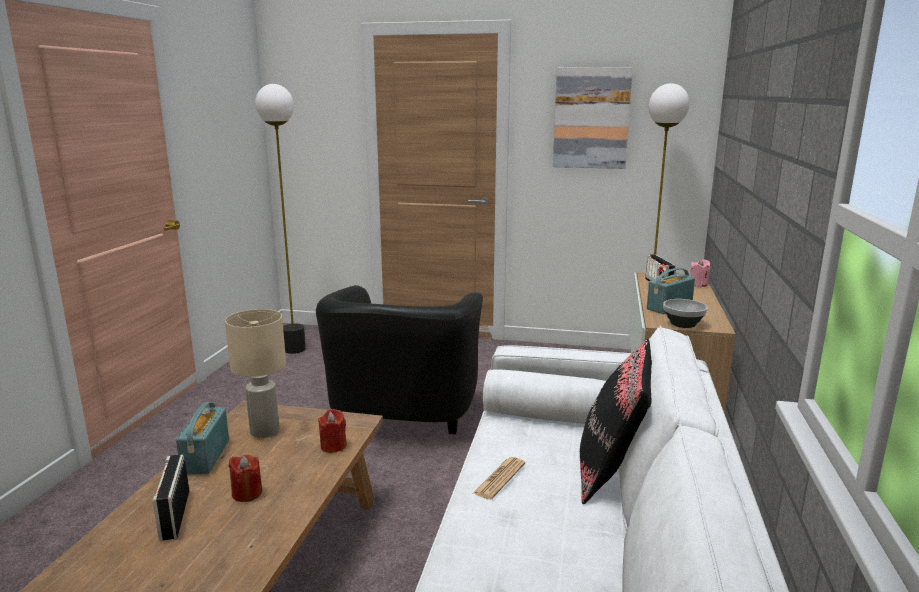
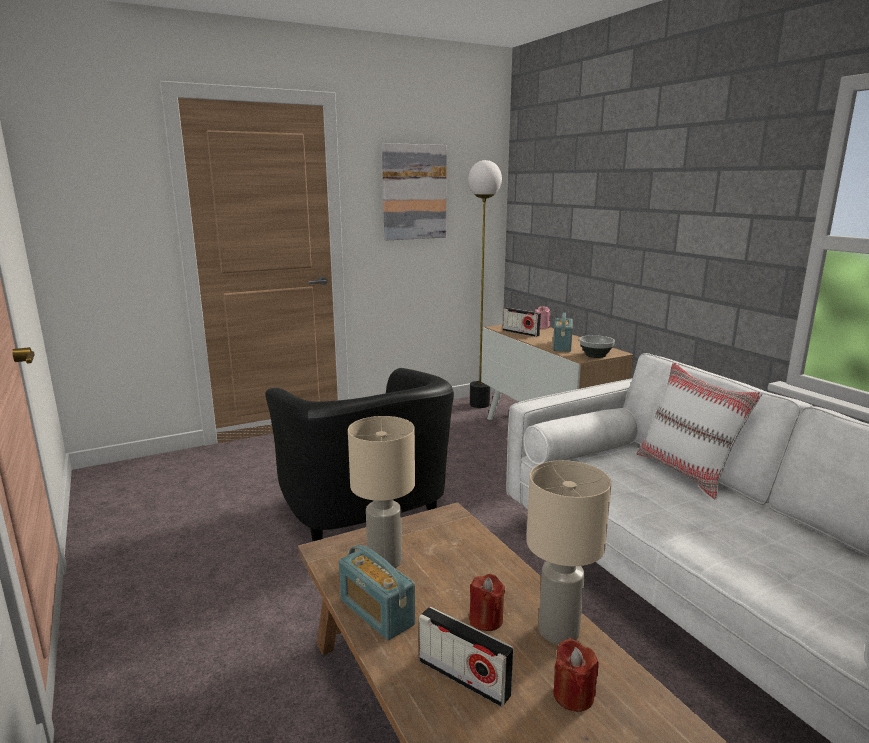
camera: 40 degrees left, 0 degrees up
floor lamp [255,84,306,354] -> none
red candle [318,409,347,453] -> red candle moved to [553,638,599,712]
newspaper [472,457,525,500] -> none
black pillow [580,339,652,504] -> white pillow [636,362,763,500]
none -> beige table lamp [526,460,611,645]

